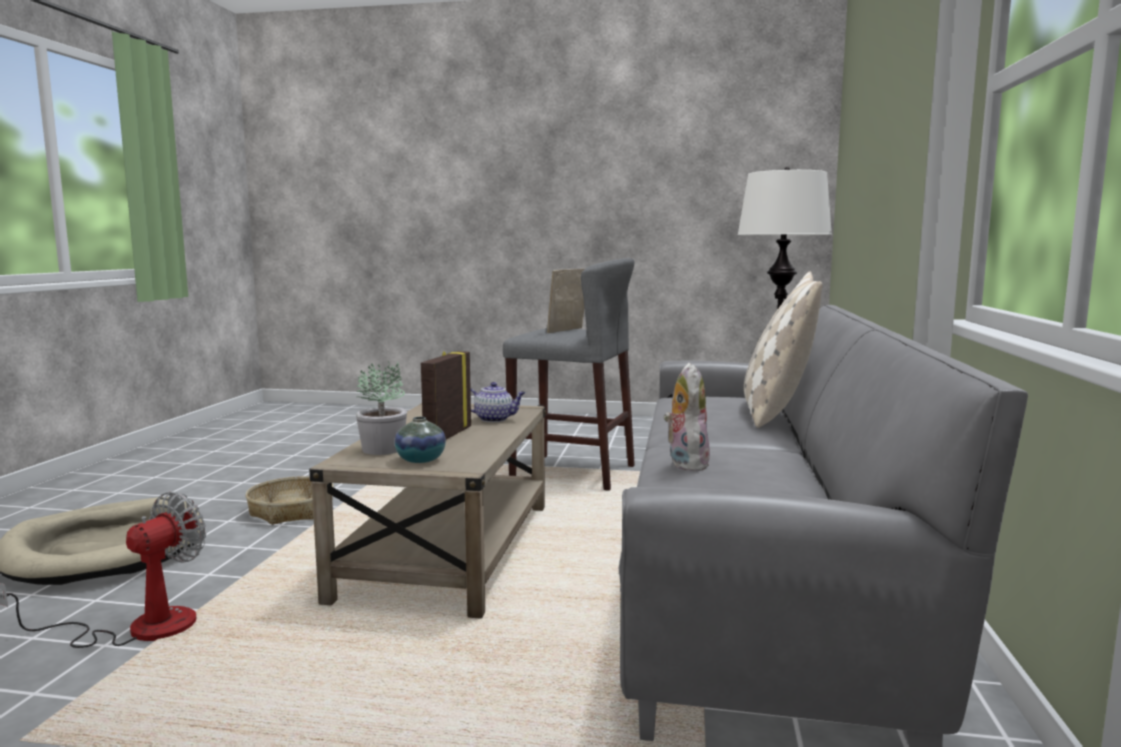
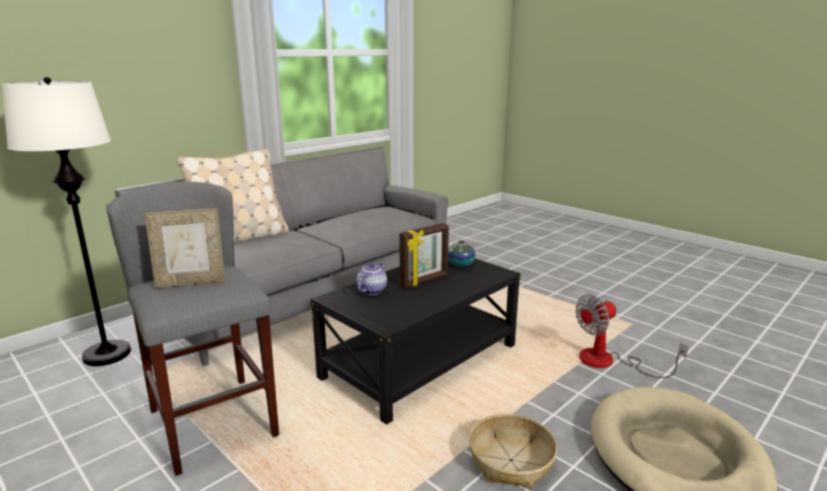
camera: 145 degrees left, 10 degrees up
beige coffee table [309,403,546,619] -> black coffee table [310,258,521,425]
potted plant [356,361,407,455] -> none
teapot [470,382,525,422] -> teapot turned 75 degrees clockwise [357,262,387,295]
plush toy [664,363,710,471] -> none

